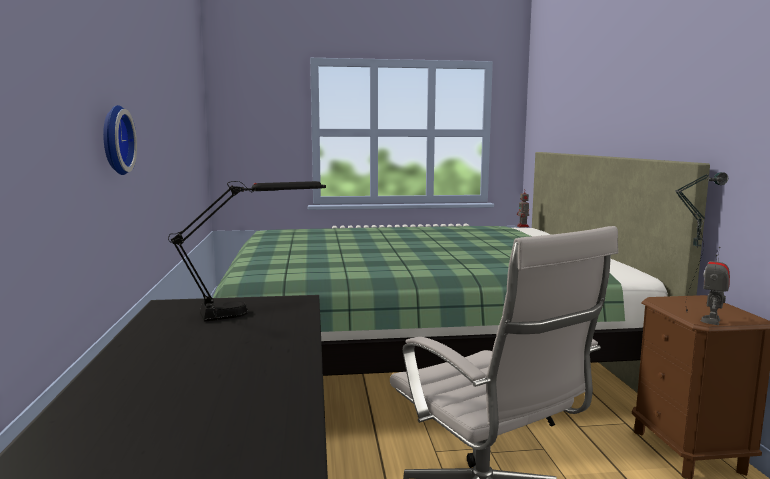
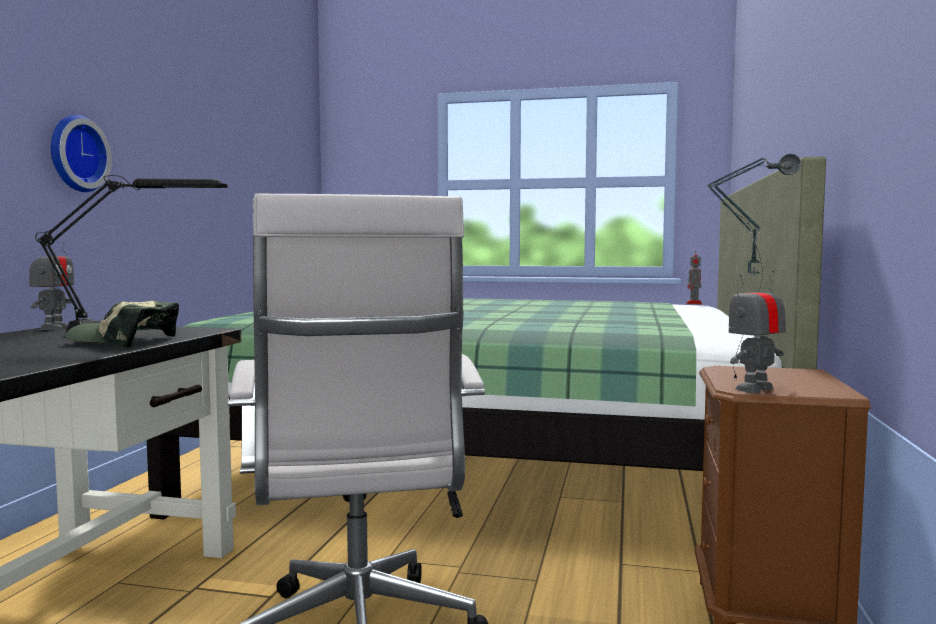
camera: 20 degrees right, 5 degrees down
none -> toy robot [29,240,74,330]
none -> cap [65,301,179,348]

